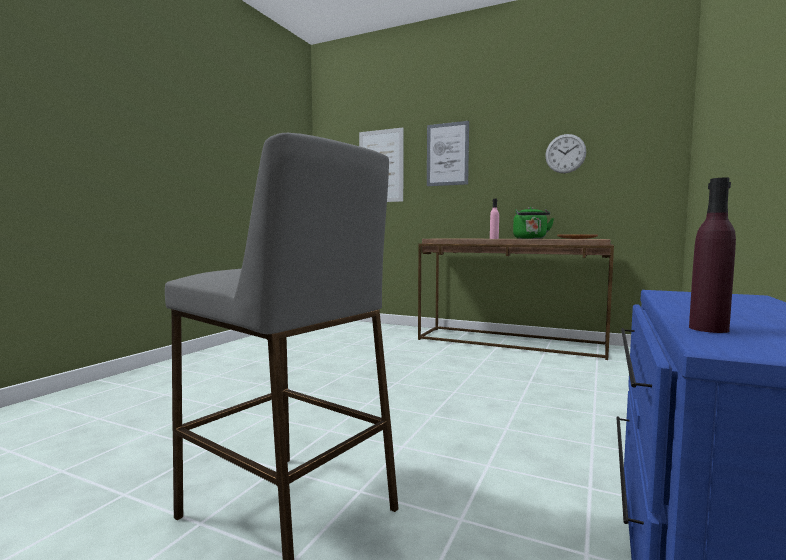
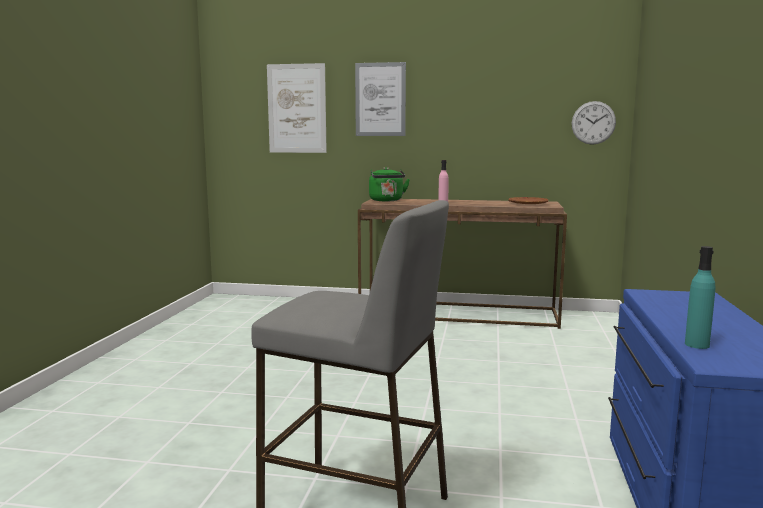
camera: 15 degrees left, 5 degrees up
green kettle [513,207,554,239] -> green kettle moved to [369,167,410,201]
wall clock [545,134,586,173] -> wall clock moved to [572,101,616,145]
purple bottle [689,178,736,333] -> turquoise bottle [685,246,716,349]

